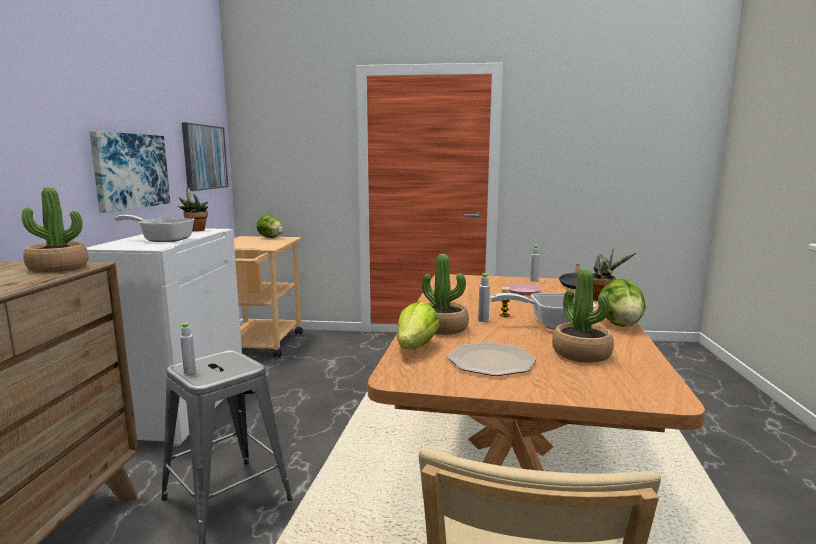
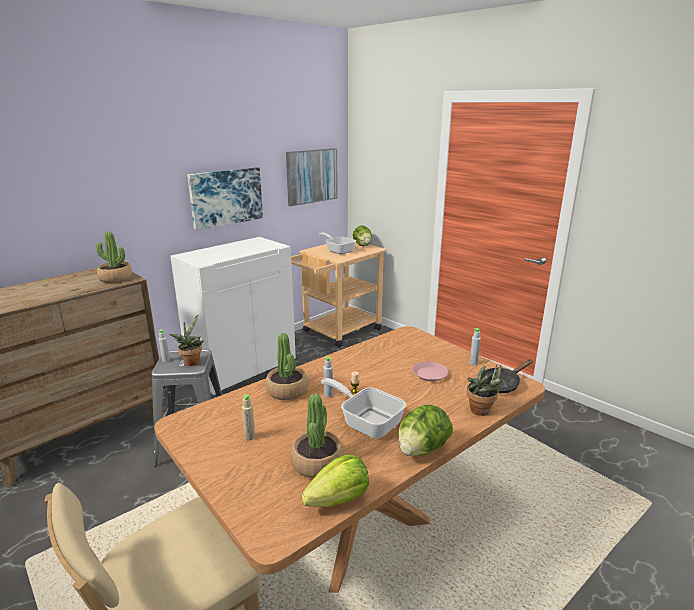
camera: 40 degrees right, 10 degrees up
frying pan [114,215,195,242] -> frying pan moved to [319,233,356,254]
potted plant [178,188,208,231] -> potted plant moved to [169,314,204,366]
lettuce [397,302,440,350] -> lettuce moved to [302,454,369,507]
plate [447,342,536,376] -> beige bottle [242,394,255,440]

